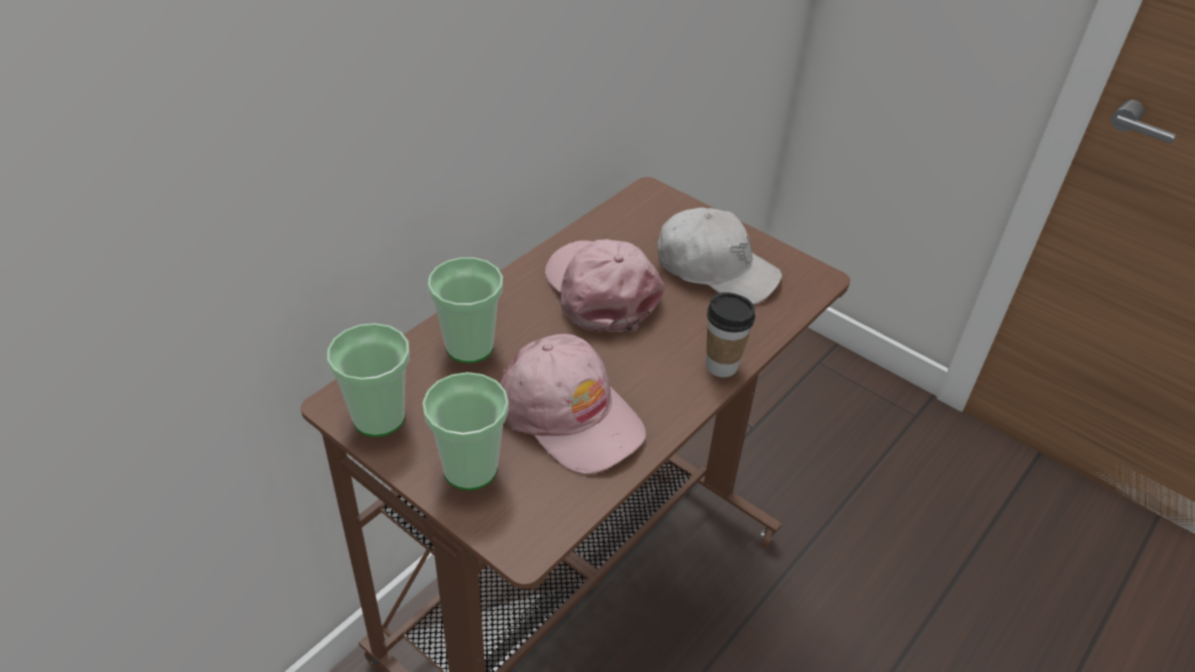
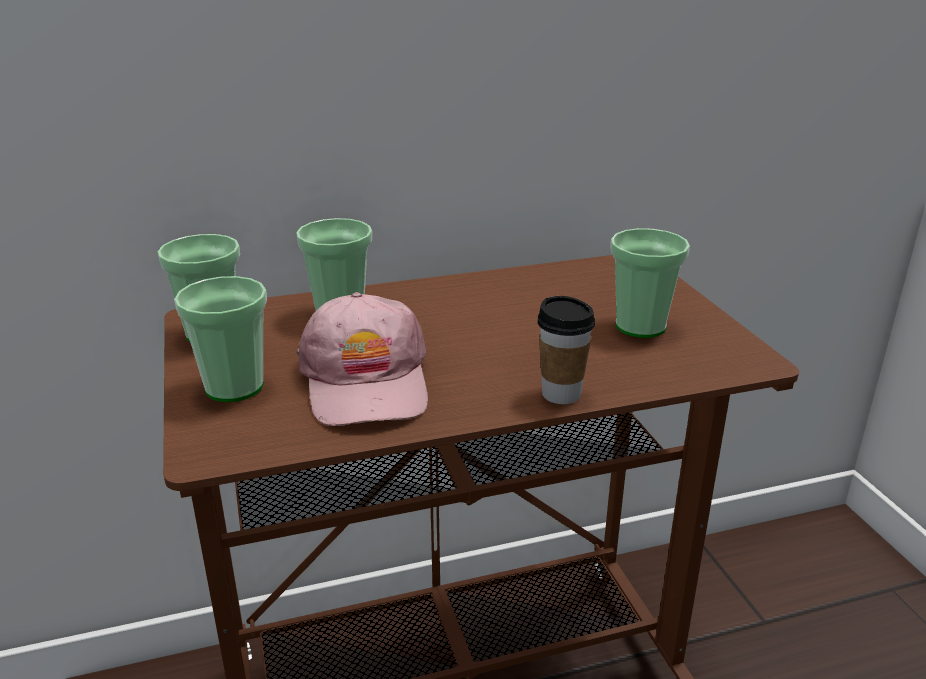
camera: 35 degrees right, 15 degrees down
pink cap [545,239,664,332] -> none
white cap [658,208,782,305] -> cup [611,228,690,338]

